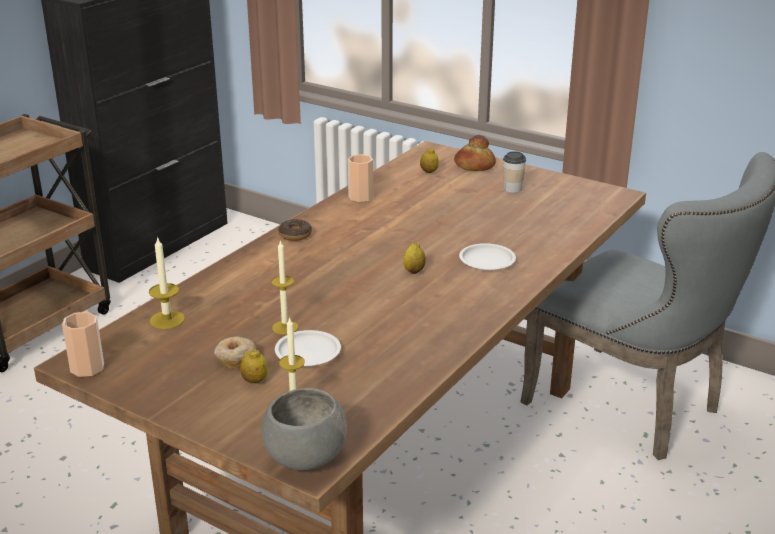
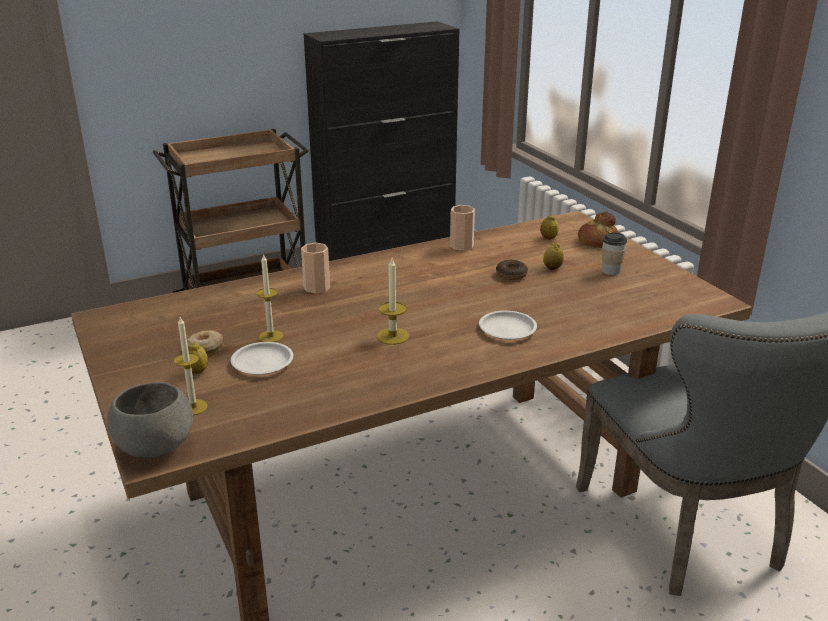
camera: 30 degrees right, 0 degrees up
cup [62,312,104,377] -> cup moved to [301,243,330,294]
candle [149,236,185,329] -> candle moved to [377,258,409,345]
donut [278,219,312,241] -> donut moved to [496,260,528,280]
lemon [403,242,426,274] -> lemon moved to [543,242,564,270]

